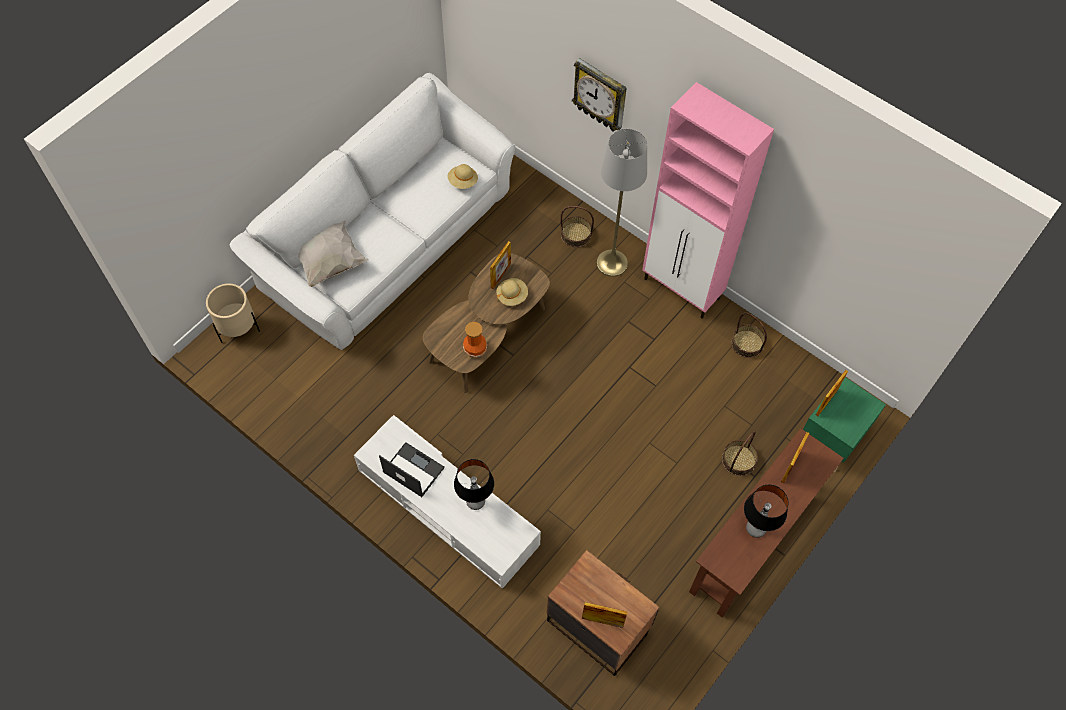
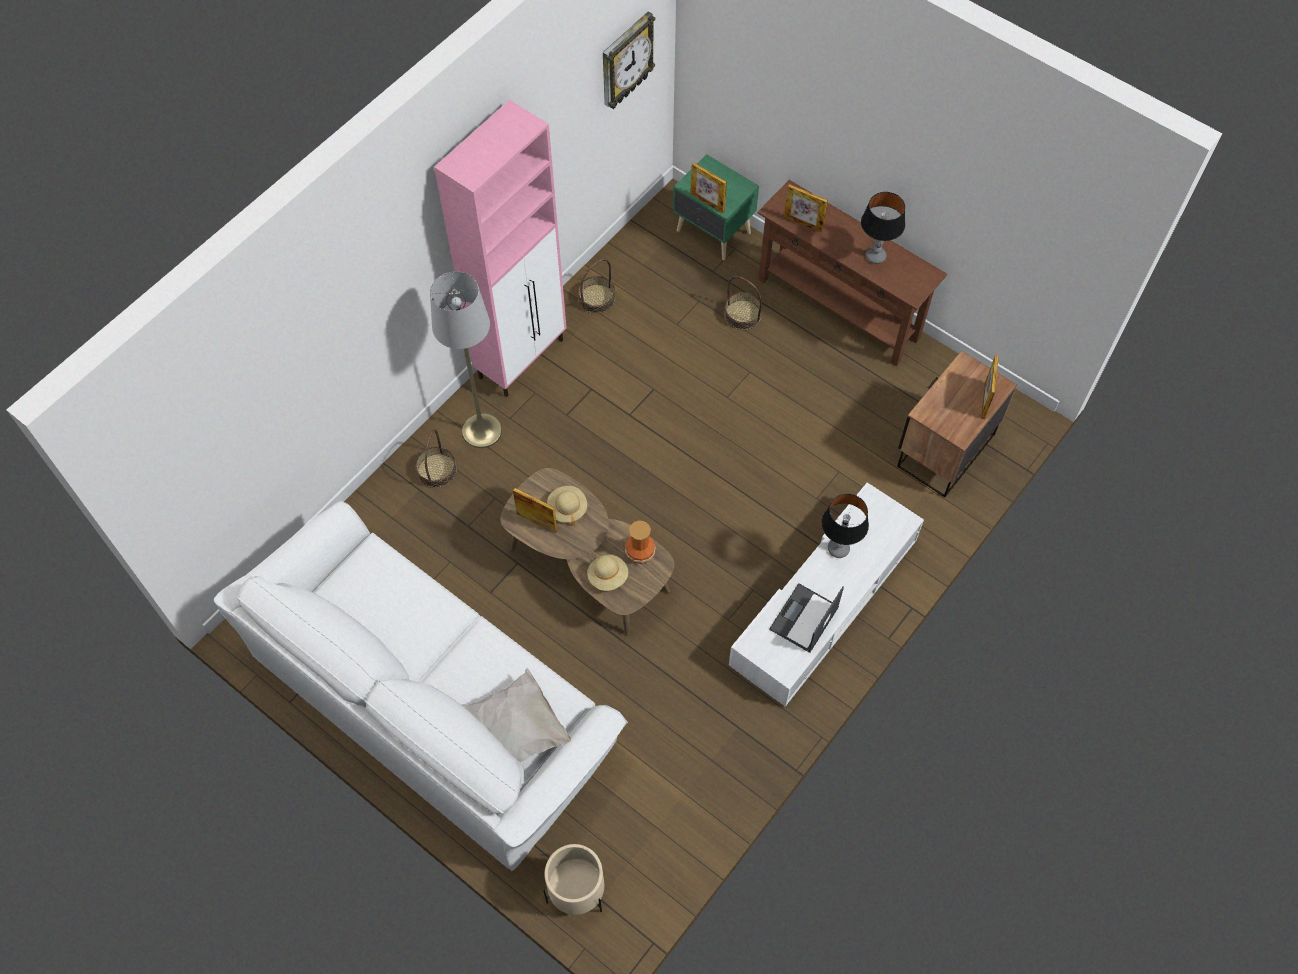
camera: 90 degrees left, 0 degrees up
beige hat [448,164,478,189] -> beige hat moved to [587,555,628,591]
wall clock [572,58,627,131] -> wall clock moved to [603,11,655,109]

